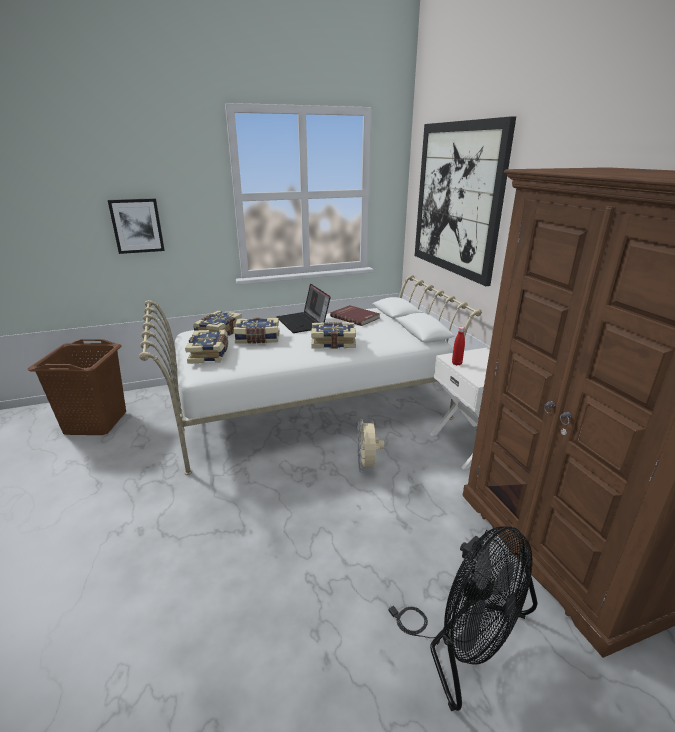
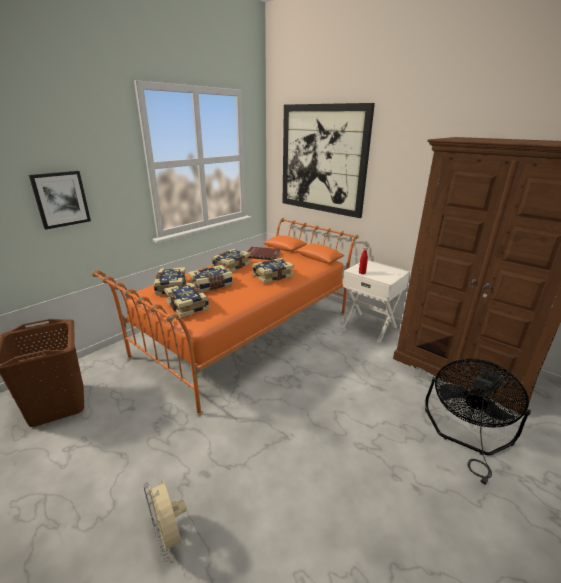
camera: 30 degrees left, 0 degrees up
white bed [139,275,482,475] -> orange bed [92,218,358,415]
laptop [276,283,331,333] -> book [211,249,251,272]
beige fan [357,417,384,473] -> beige fan moved to [143,480,187,562]
black fan [389,526,537,711] -> black fan turned 75 degrees counterclockwise [425,359,531,485]

